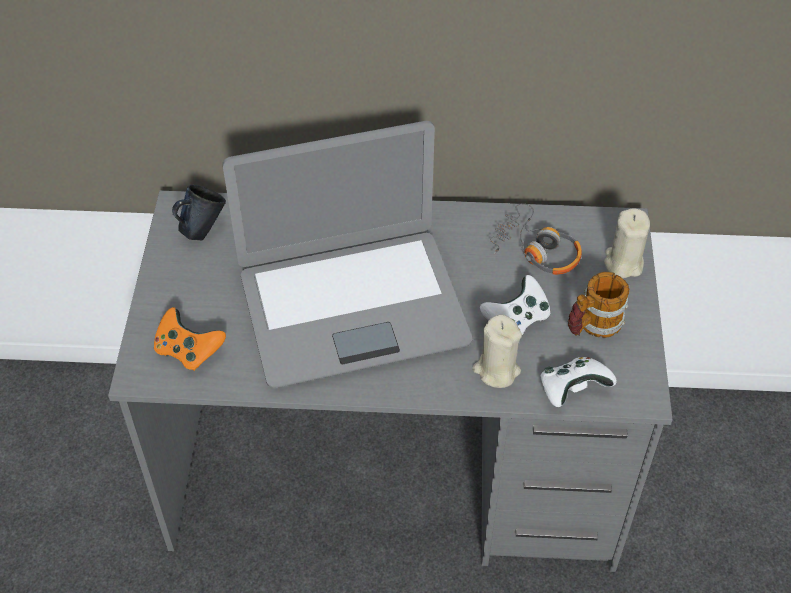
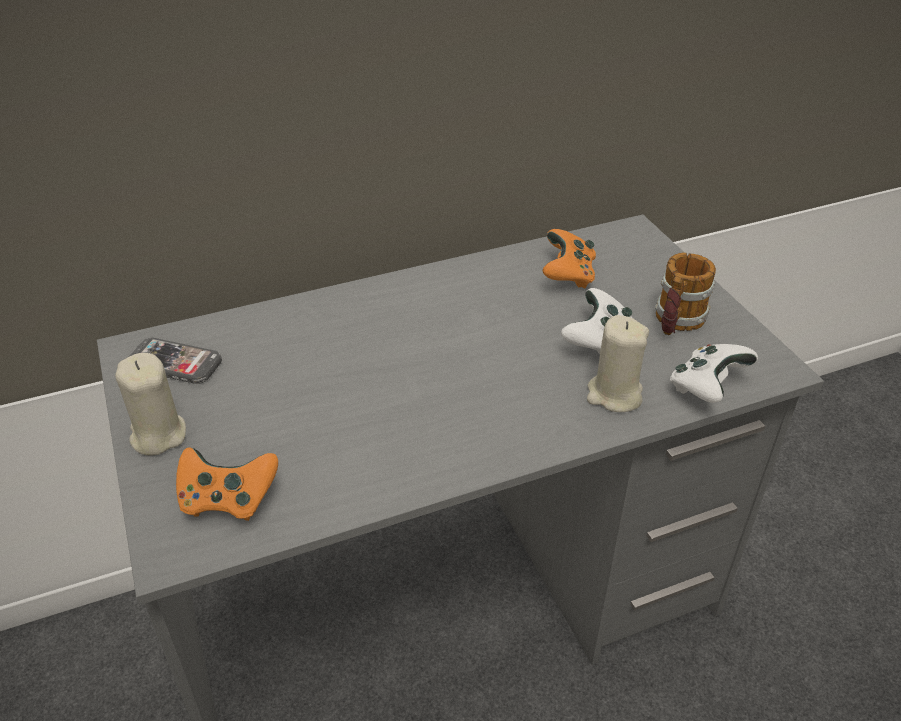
camera: 25 degrees left, 10 degrees down
blue mug [172,185,226,241] -> phone [129,338,222,384]
laptop [223,121,472,388] -> none
headphones [490,203,582,275] -> orange game controller [543,229,596,289]
beige candle [604,208,650,278] -> beige candle moved to [115,353,186,455]

